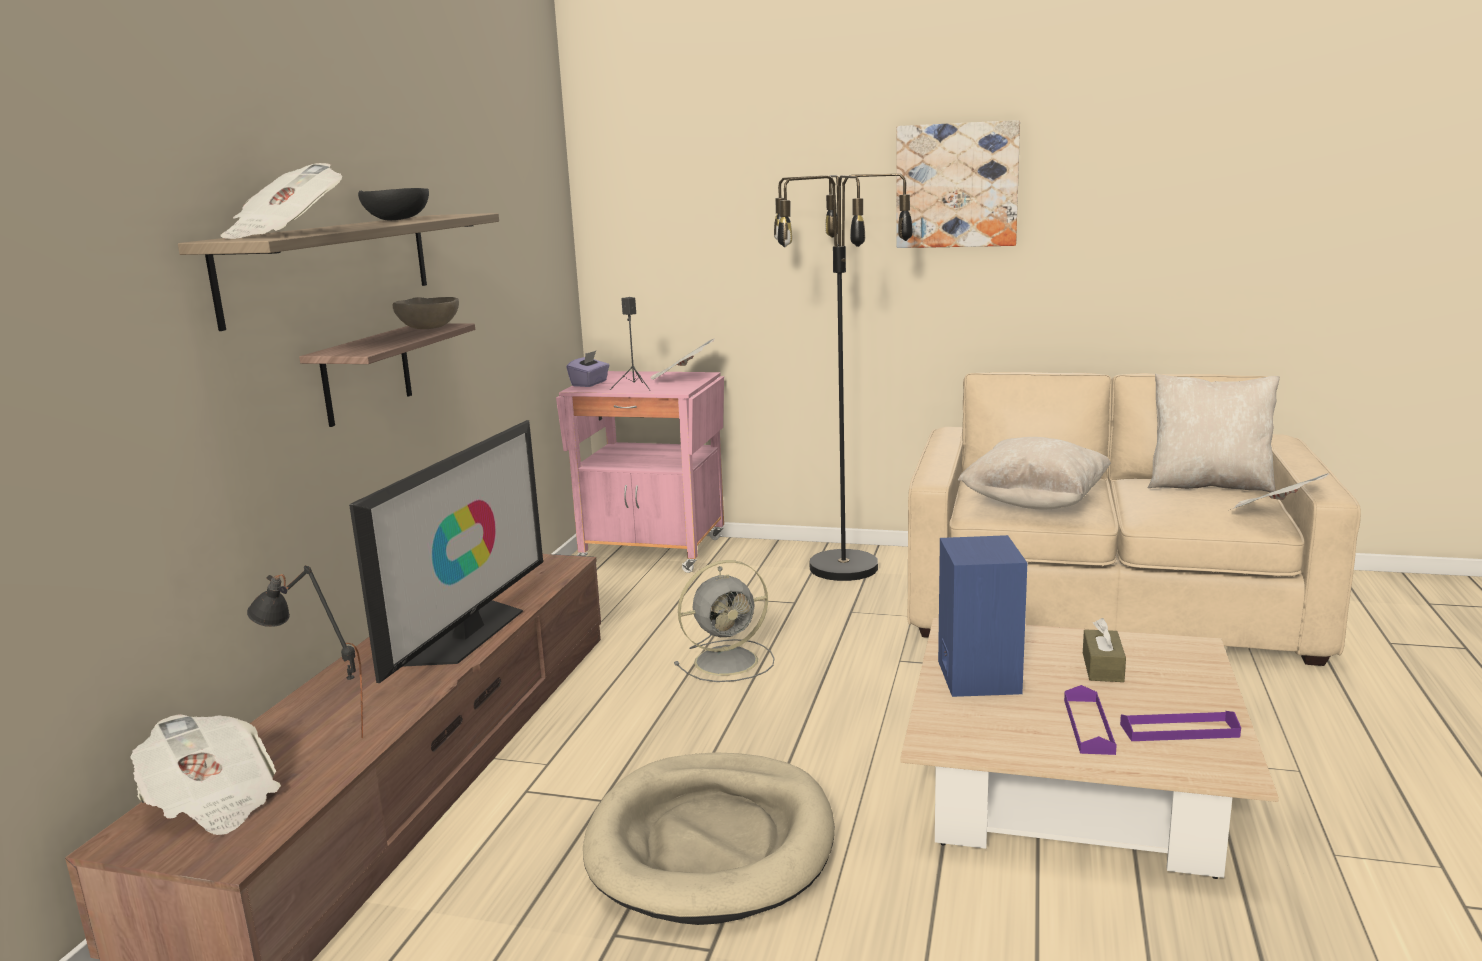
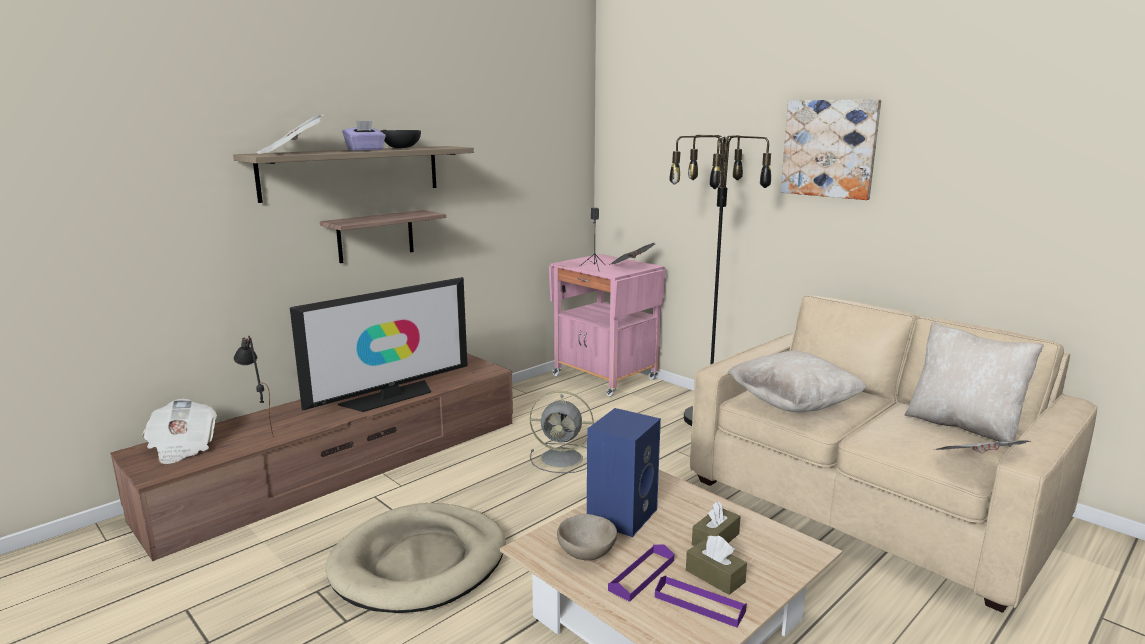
camera: 30 degrees right, 0 degrees up
beige bowl [393,297,459,329] -> beige bowl moved to [557,514,617,560]
purple tissue box [566,351,610,387] -> purple tissue box moved to [343,121,386,151]
none -> brown tissue box [686,536,747,595]

